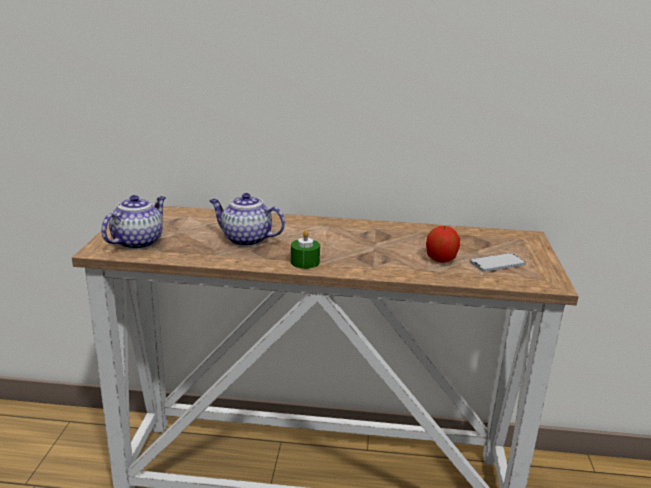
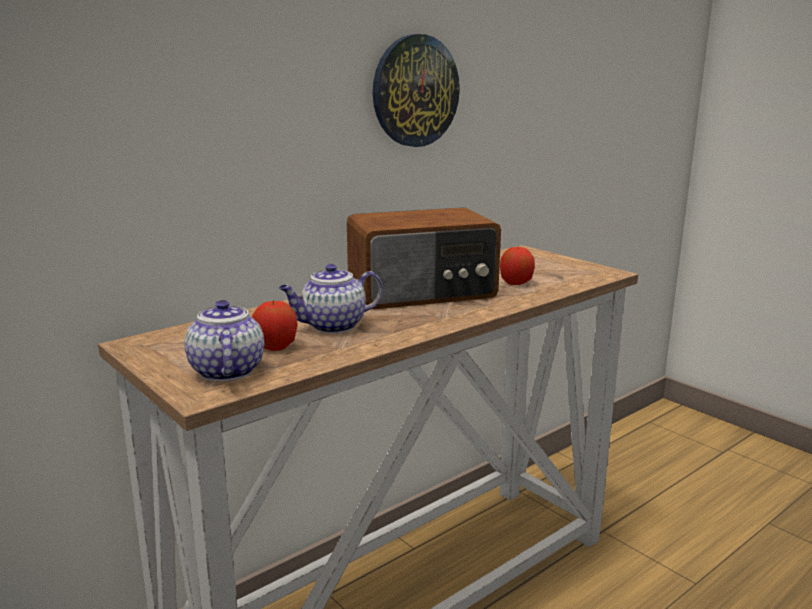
camera: 45 degrees left, 5 degrees down
green candle [291,230,320,269] -> none
phone [470,253,526,272] -> none
none -> apple [252,300,298,351]
none -> radio [347,207,501,309]
none -> wall clock [373,34,460,147]

